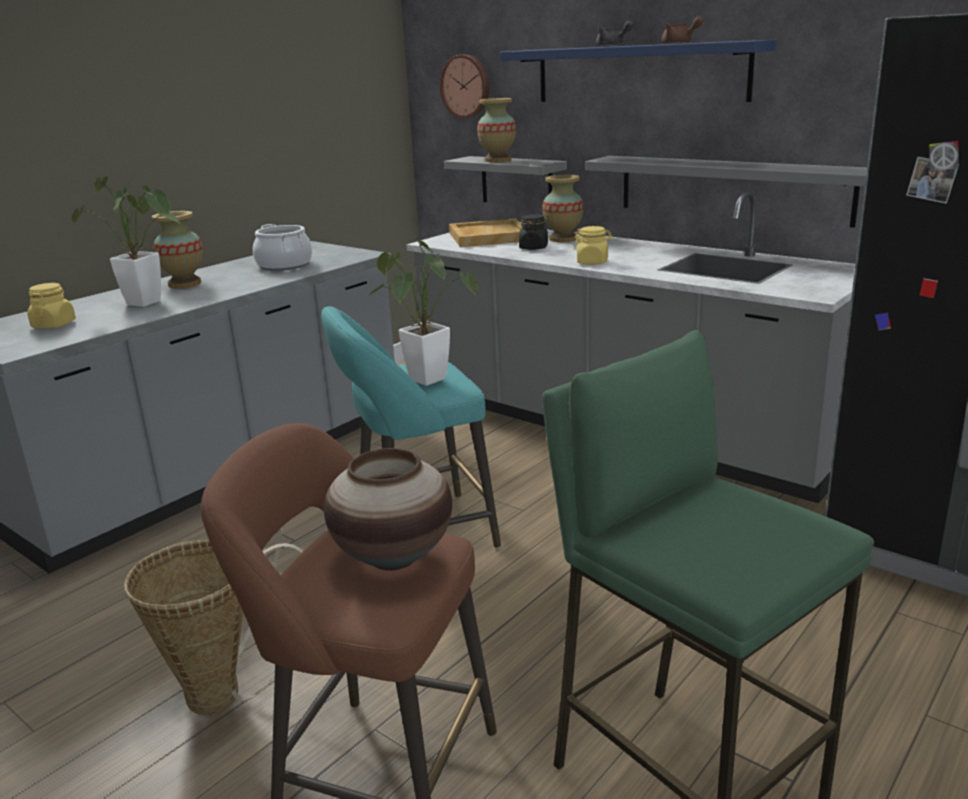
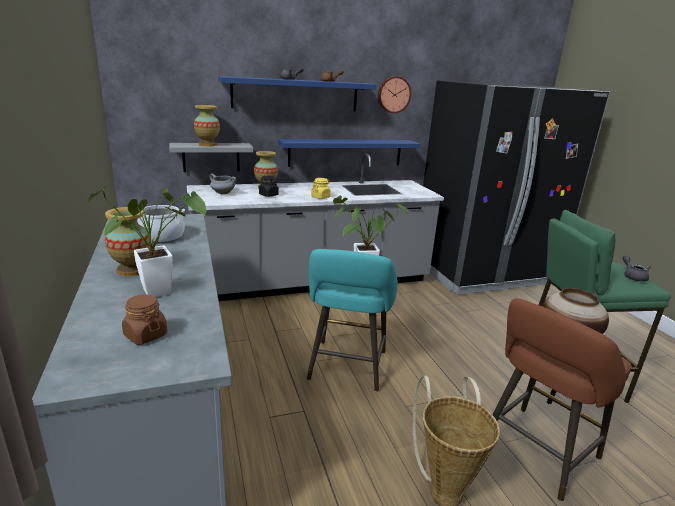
camera: 60 degrees left, 0 degrees up
yellow jar [27,283,76,328] -> brown jar [122,294,167,345]
wall clock [440,55,489,118] -> wall clock moved to [378,76,411,113]
beige tray [449,219,522,247] -> grey cooking pot [209,174,236,194]
grey shelf [585,156,867,228] -> blue shelf [278,139,420,167]
none -> grey teapot [623,256,651,282]

